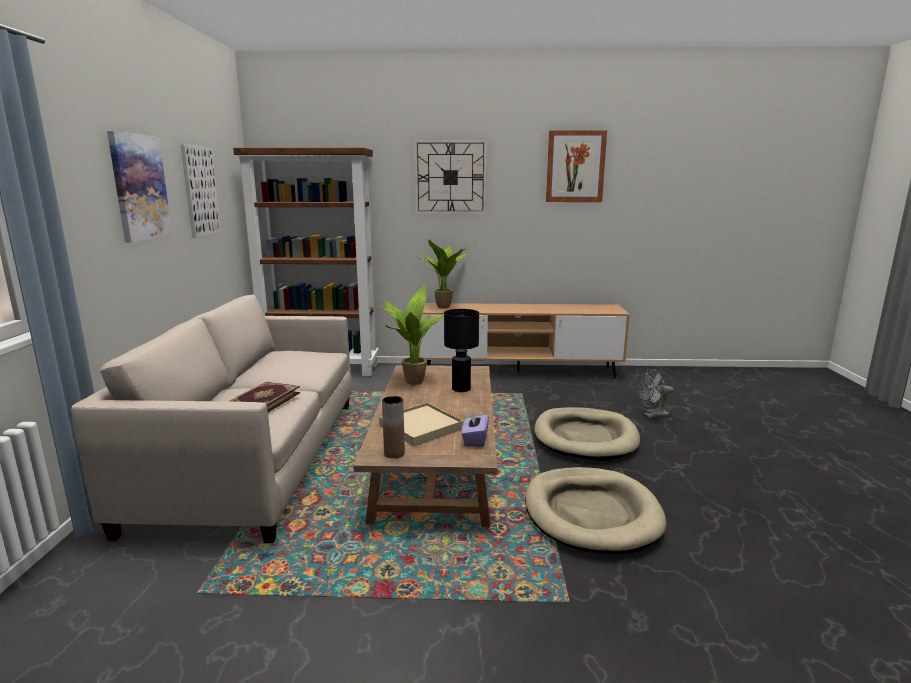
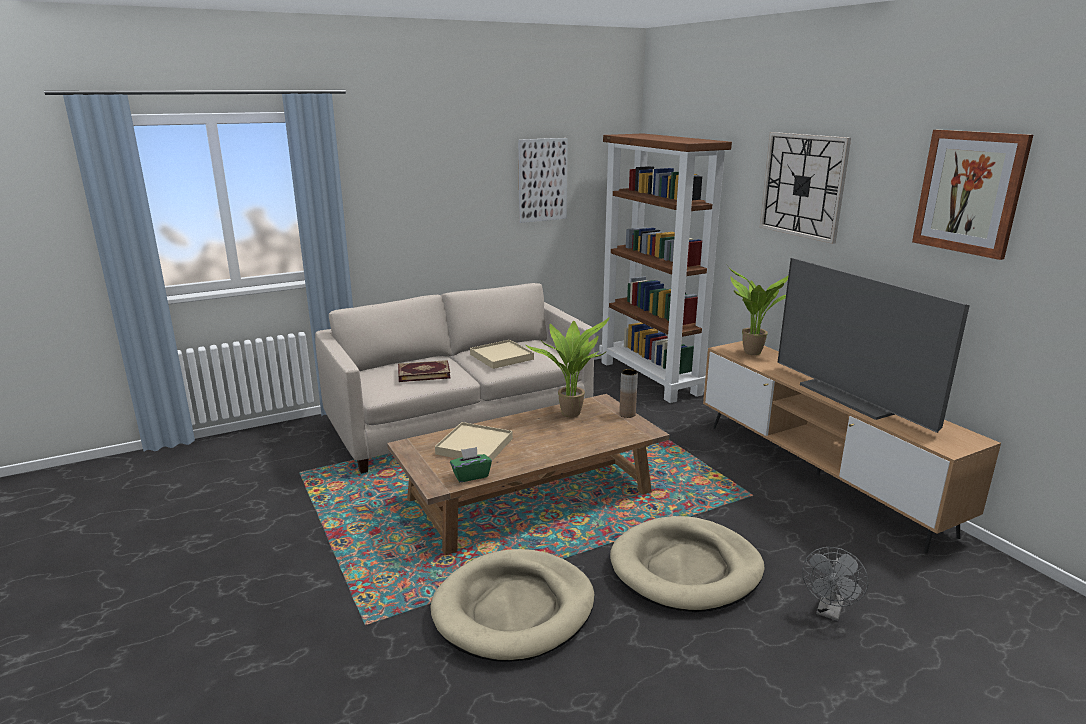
camera: 60 degrees right, 5 degrees up
picture [107,131,173,243] -> none
brown vase [382,396,405,458] -> brown vase moved to [619,369,638,418]
black table lamp [444,309,479,392] -> none
purple tissue box [462,411,489,447] -> green tissue box [450,447,492,482]
grey fan [638,369,674,418] -> grey fan turned 105 degrees counterclockwise [802,547,868,621]
none -> beige tray [470,340,534,369]
none -> television [777,258,970,433]

